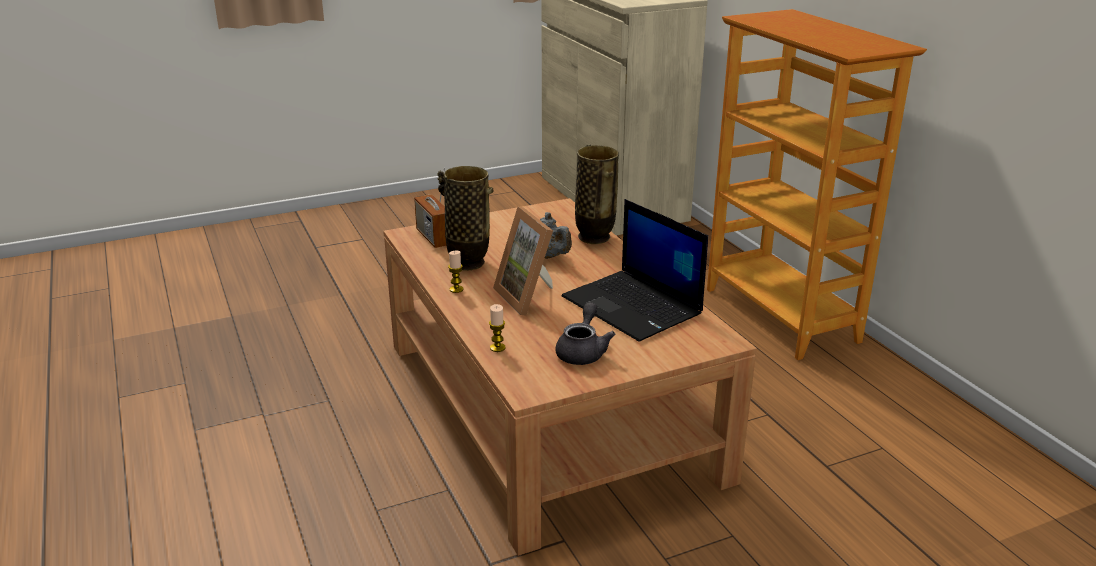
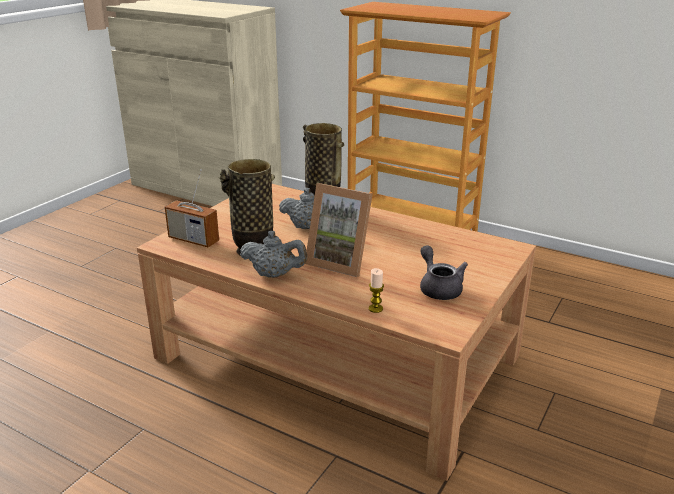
camera: 35 degrees left, 0 degrees up
candle [448,251,464,293] -> grey teapot [240,231,307,278]
laptop [562,199,708,342] -> none

